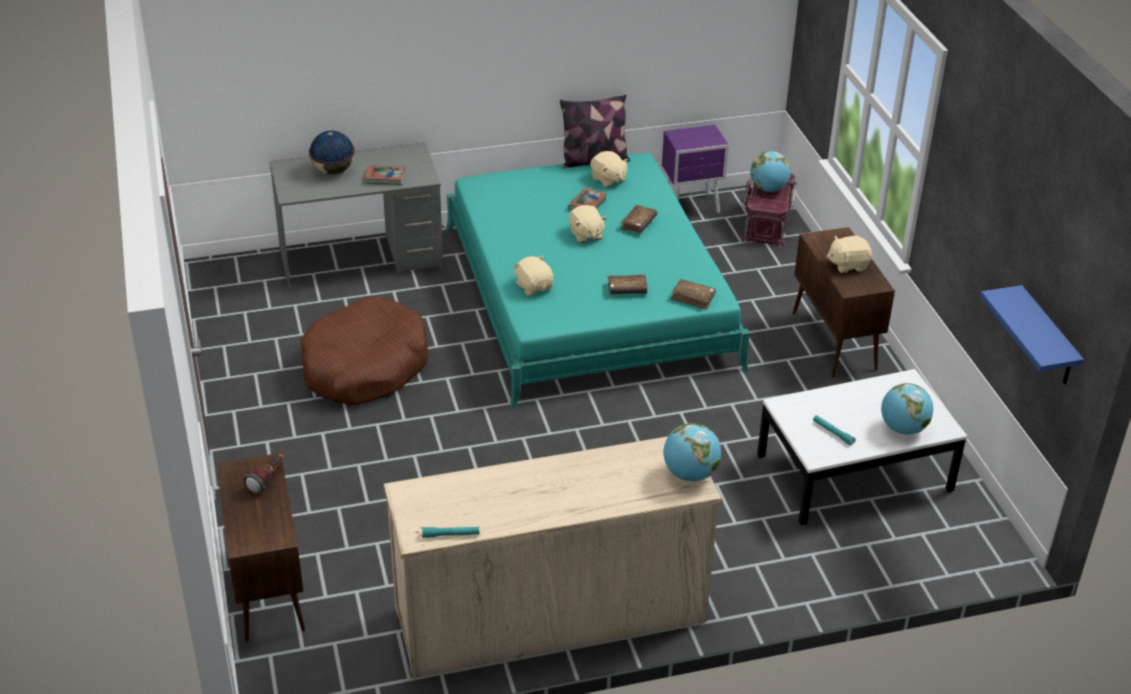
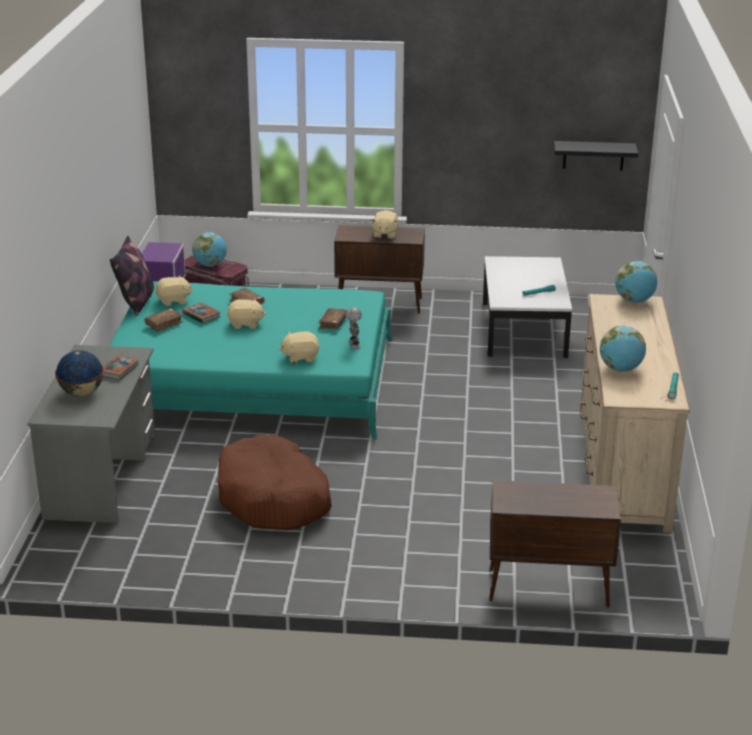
camera: 70 degrees left, 10 degrees down
flashlight [244,454,284,494] -> none
brown book [671,279,716,310] -> brown book moved to [145,308,183,332]
globe [881,383,933,435] -> globe moved to [600,326,646,372]
blue shelf [980,285,1084,384] -> black shelf [554,141,638,171]
none -> toy robot [345,307,362,349]

